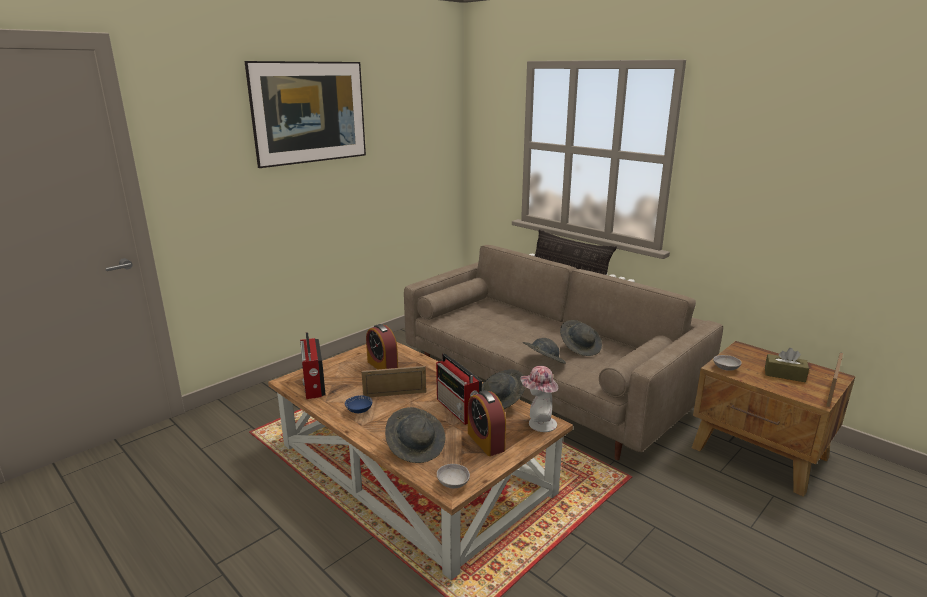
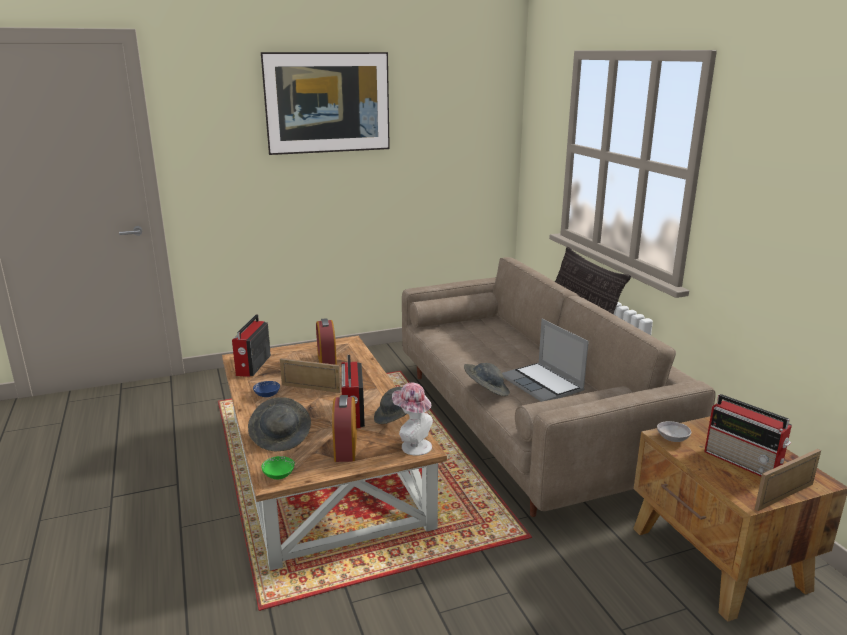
camera: 25 degrees right, 0 degrees up
grey bowl [437,464,470,488] -> green bowl [262,456,295,479]
grey hat [560,320,602,356] -> laptop [502,319,589,402]
brown tissue box [765,348,809,382] -> radio [704,394,792,477]

